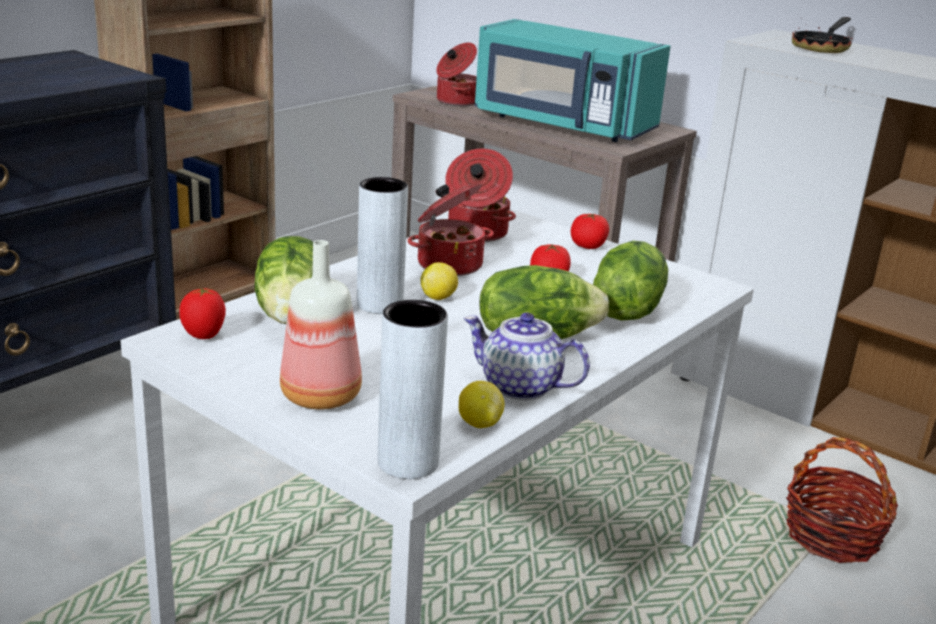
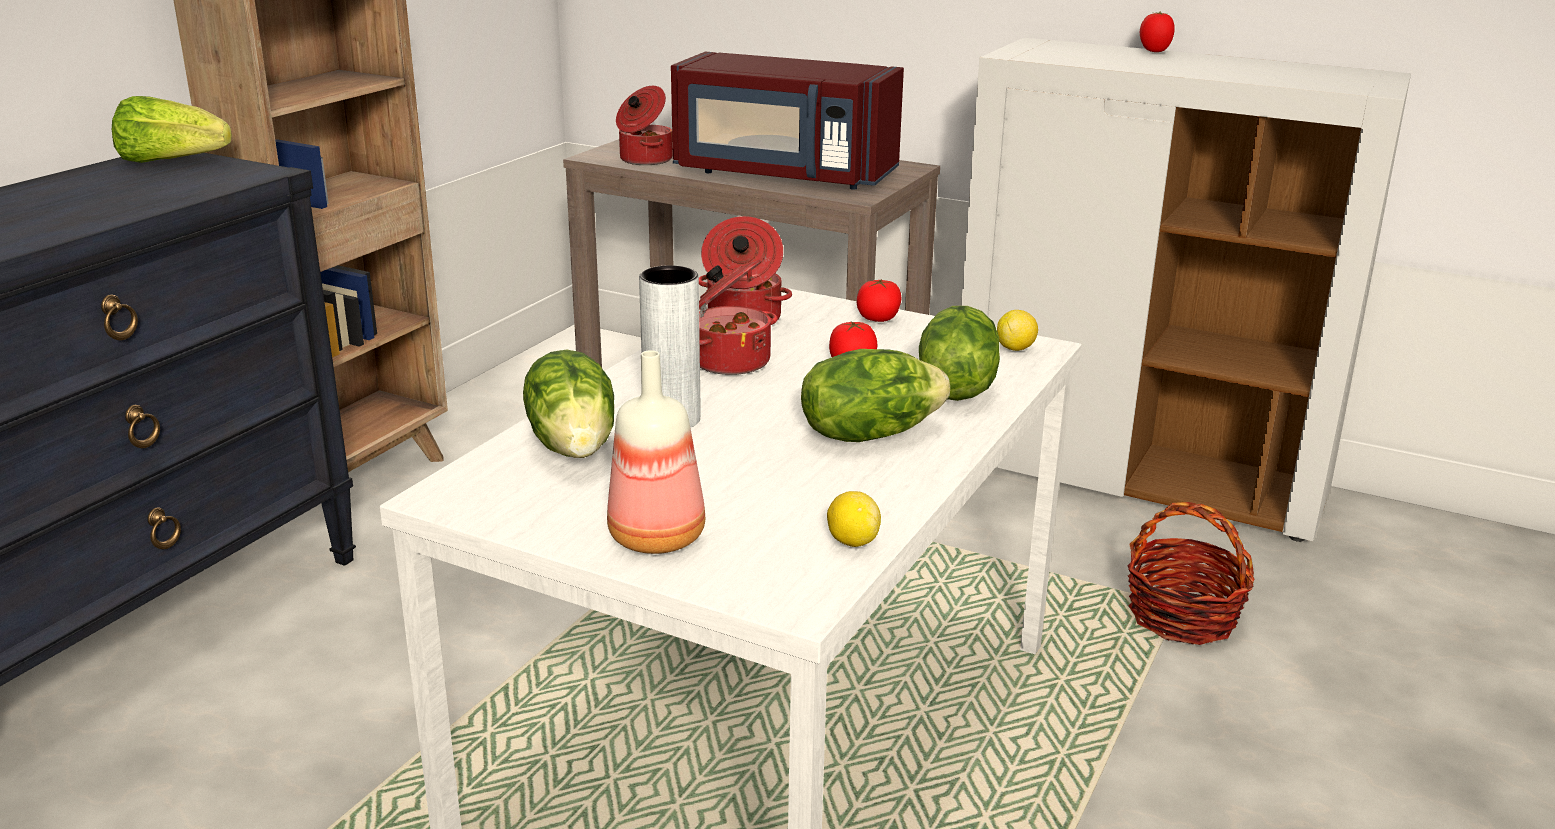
camera: 10 degrees left, 0 degrees up
tomato [179,288,226,339] -> tomato moved to [1140,12,1175,52]
grey vase [378,300,448,479] -> none
lemon [421,262,458,300] -> lemon moved to [997,310,1038,351]
teapot [464,312,590,400] -> none
turquoise microwave [475,19,671,142] -> red microwave [671,52,904,190]
frying pan [792,17,853,53] -> none
none -> lettuce [112,96,232,163]

